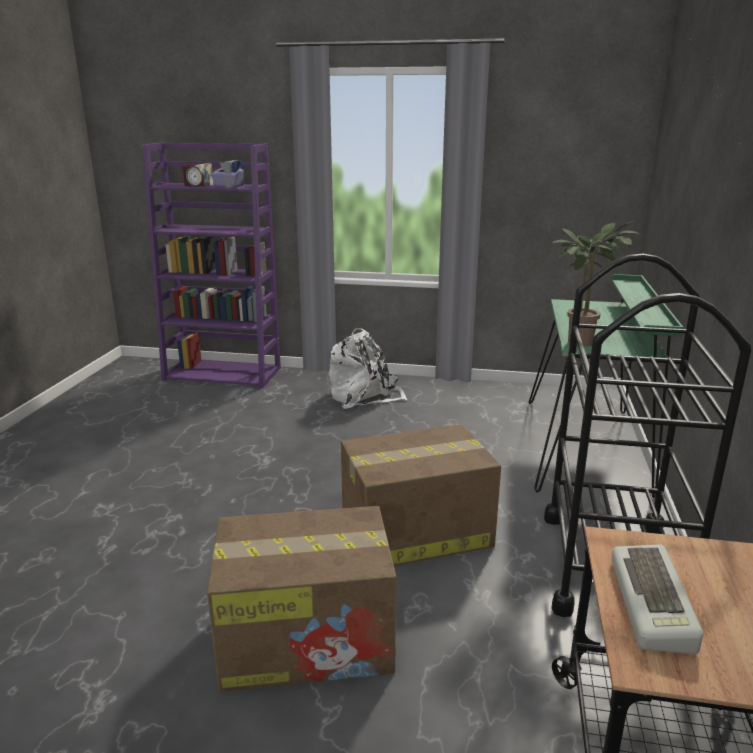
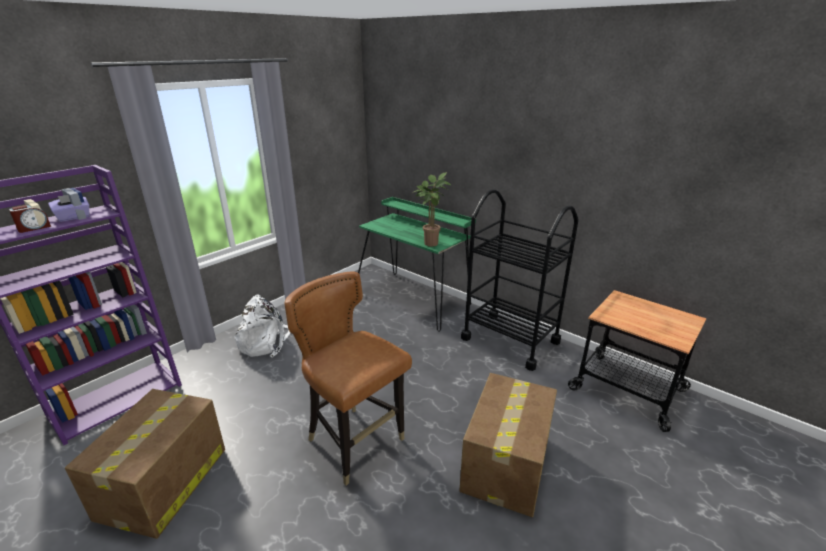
camera: 60 degrees left, 5 degrees up
cardboard box [341,424,501,566] -> cardboard box moved to [65,389,225,539]
keyboard [611,545,703,654] -> none
none -> brown chair [285,272,412,486]

